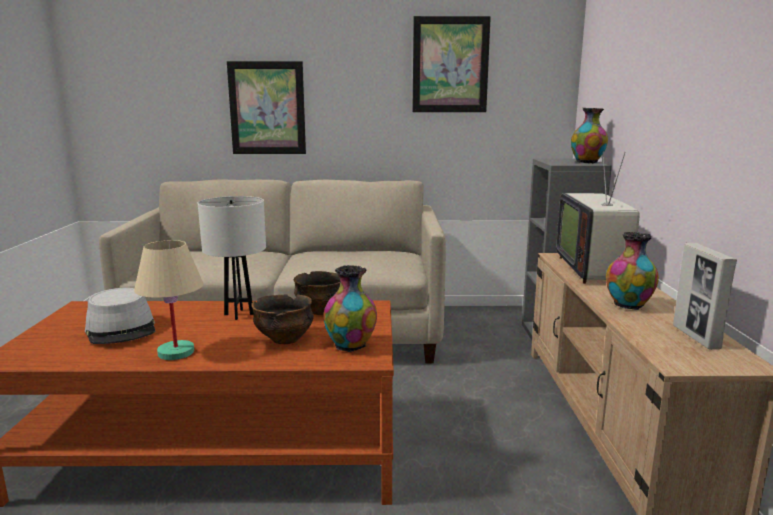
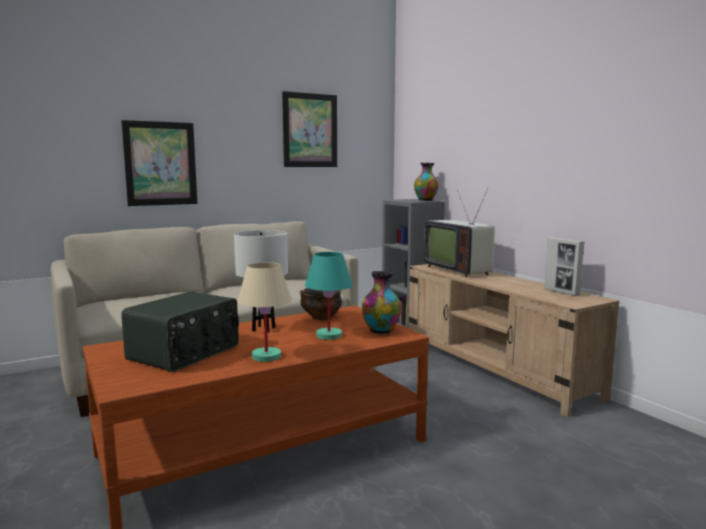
camera: 30 degrees left, 5 degrees down
grey hat [85,288,155,344] -> radio [121,291,239,372]
bowl [251,294,314,344] -> turquoise table lamp [305,252,352,340]
vase [606,232,659,310] -> none

